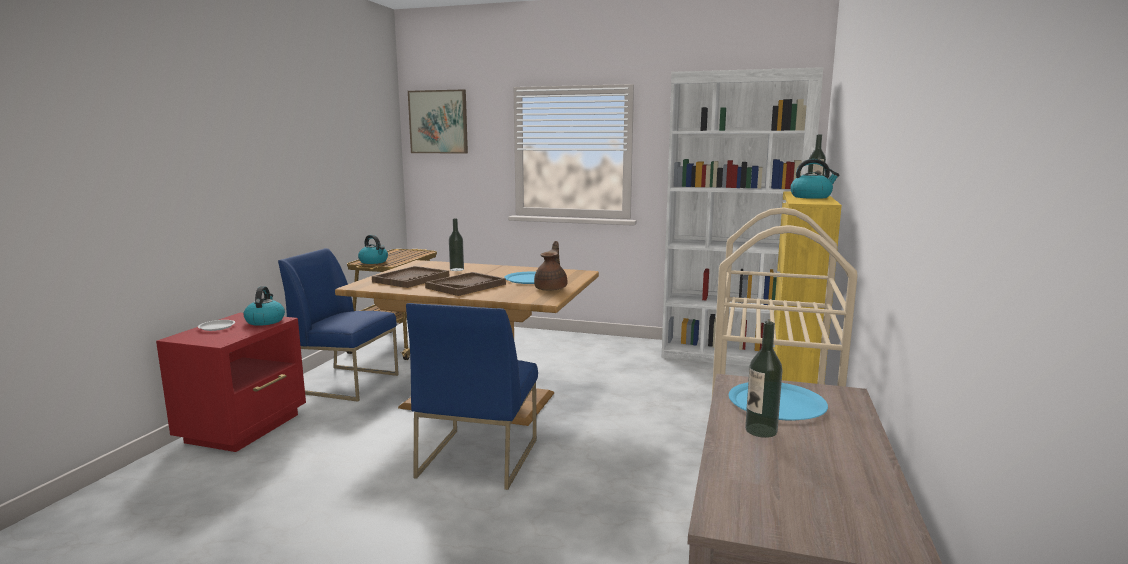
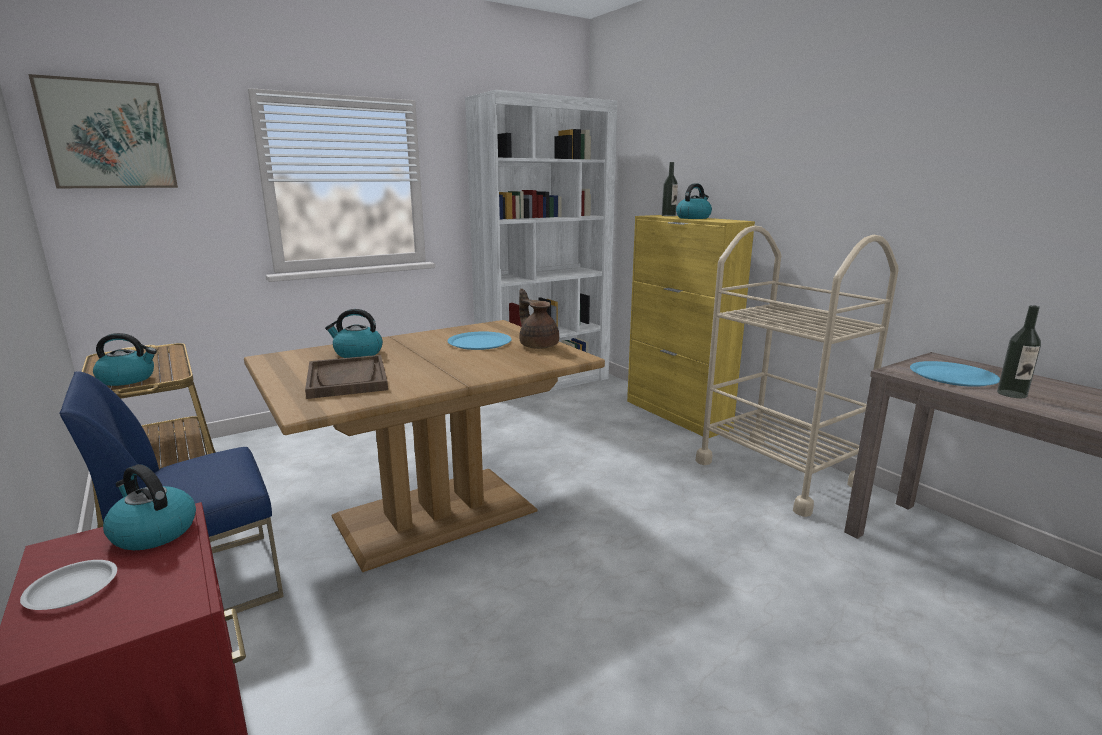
camera: 50 degrees left, 5 degrees up
blue chair [406,303,538,490] -> none
brown tray [425,272,506,296] -> none
bottle [449,218,464,271] -> kettle [325,309,383,358]

